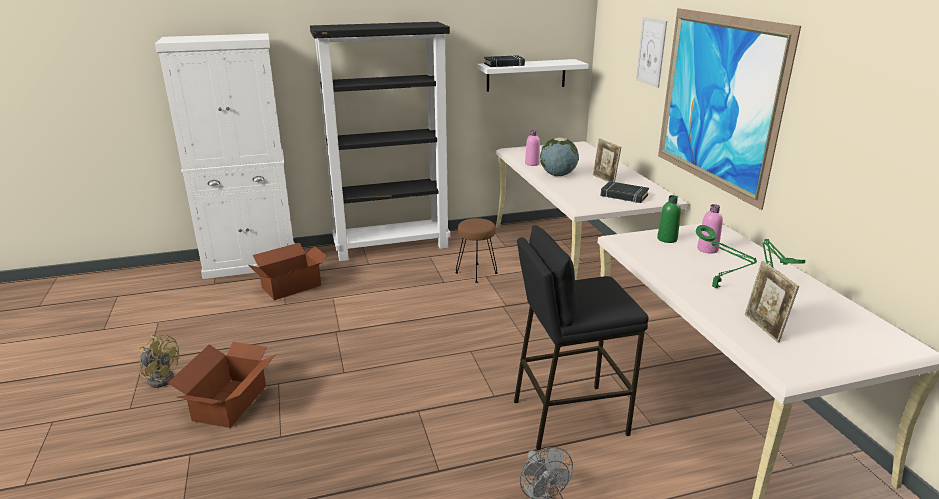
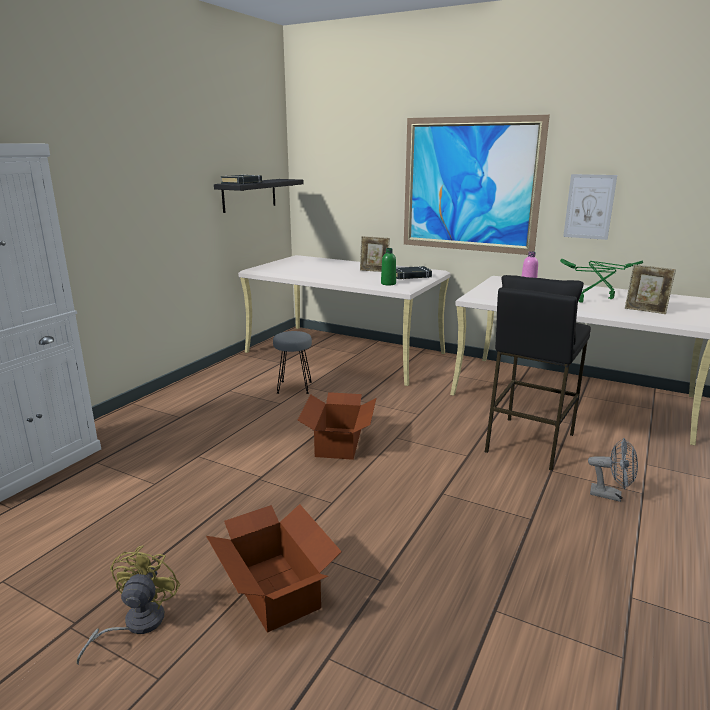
camera: 45 degrees left, 5 degrees down
yellow fan [138,334,180,388] -> yellow fan turned 60 degrees counterclockwise [76,545,180,665]
cardboard box [248,242,327,300] -> cardboard box moved to [298,392,376,460]
black bookcase [310,22,451,261] -> none
brown stool [455,218,498,283] -> grey stool [273,331,312,394]
white shelf [477,59,589,92] -> black shelf [214,179,304,213]
pink bottle [525,130,540,166] -> none
globe [540,138,579,176] -> none
picture [636,17,667,88] -> picture moved to [563,174,617,240]
green bottle [657,195,681,243] -> green bottle moved to [381,248,396,285]

